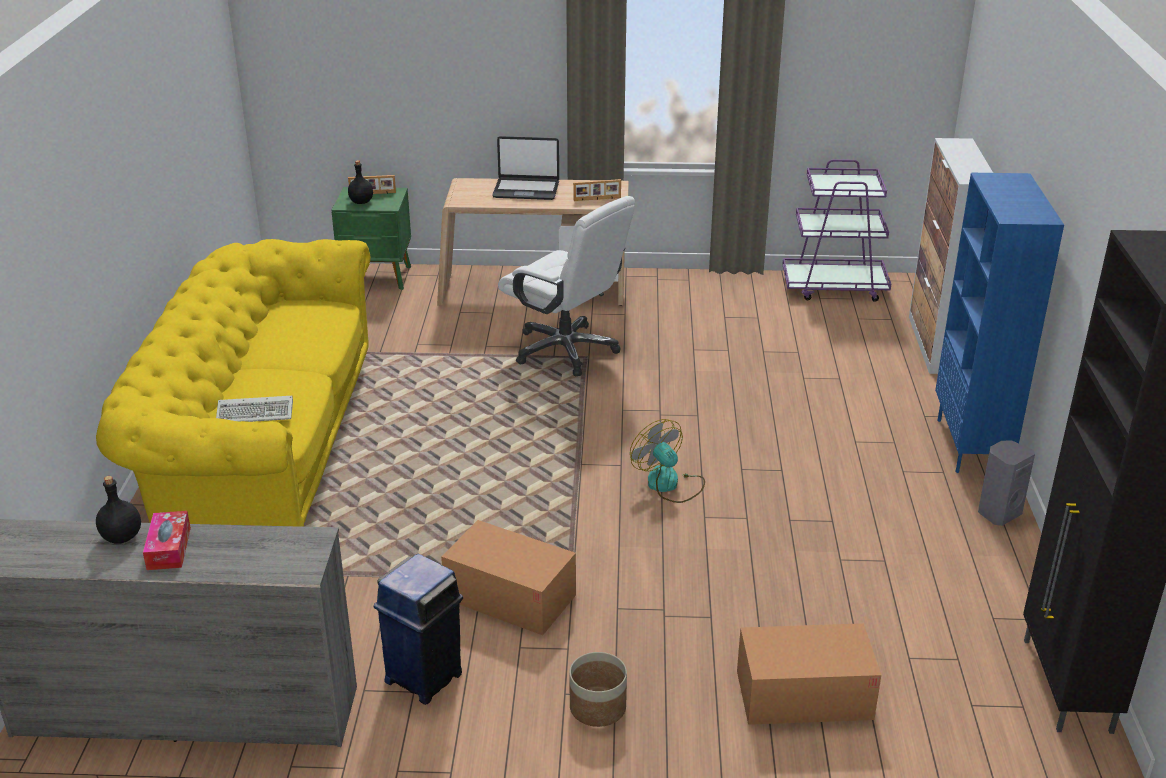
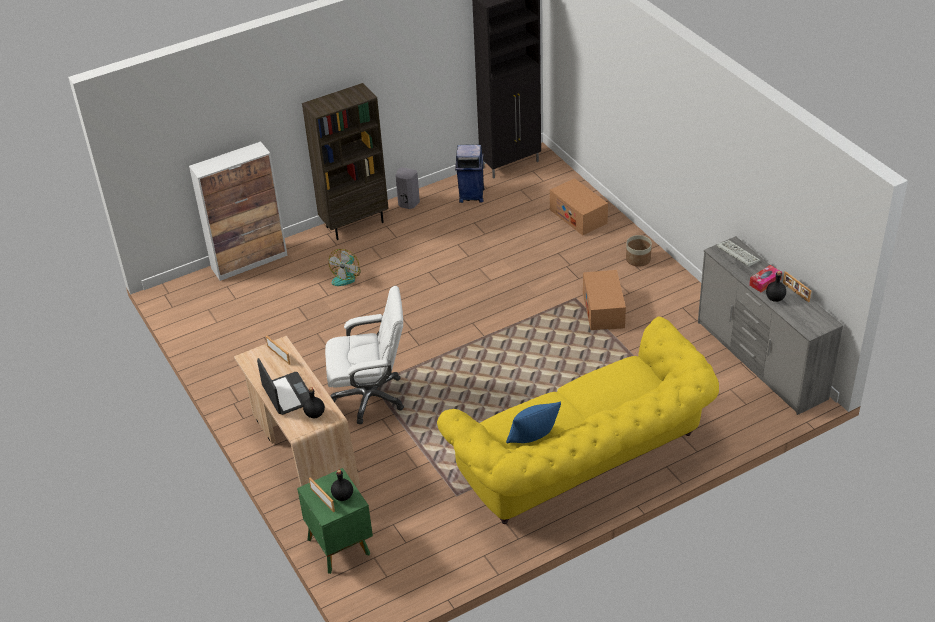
camera: 120 degrees left, 10 degrees up
keyboard [216,396,293,422] -> keyboard moved to [717,240,760,267]
blue trash can [374,554,463,705] -> blue trash can moved to [455,144,485,203]
white office chair [498,196,635,376] -> white office chair turned 75 degrees clockwise [325,286,404,424]
fan [630,419,705,503] -> fan moved to [329,249,360,286]
purple cart [782,159,891,302] -> none
blue bookcase [935,173,1064,473] -> brown bookcase [302,83,389,240]
none -> black bottle [303,387,325,418]
none -> blue pillow [506,402,561,444]
none -> picture frame [783,271,811,302]

